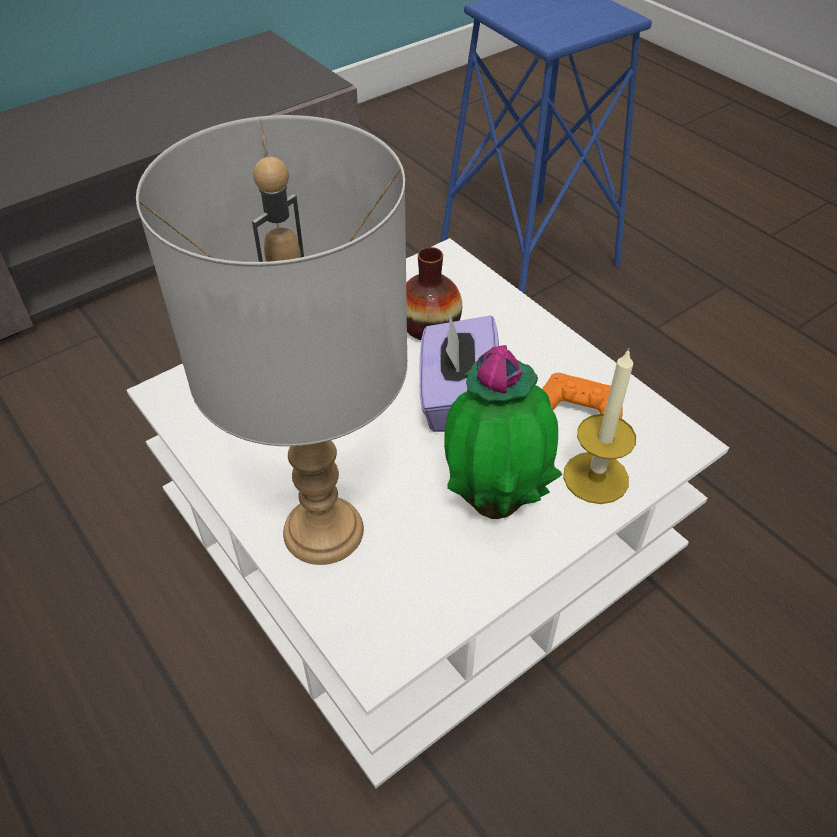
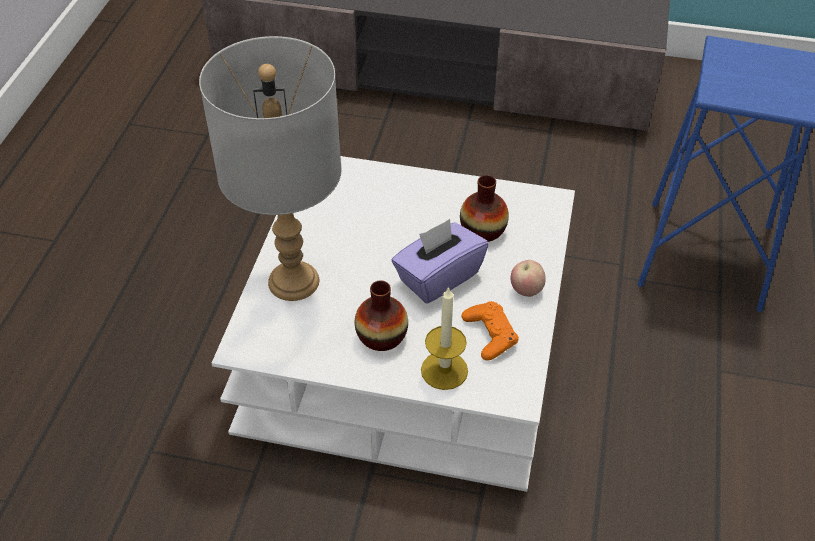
camera: 50 degrees right, 0 degrees up
potted plant [444,345,563,519] -> vase [355,280,408,351]
none -> apple [510,260,546,297]

